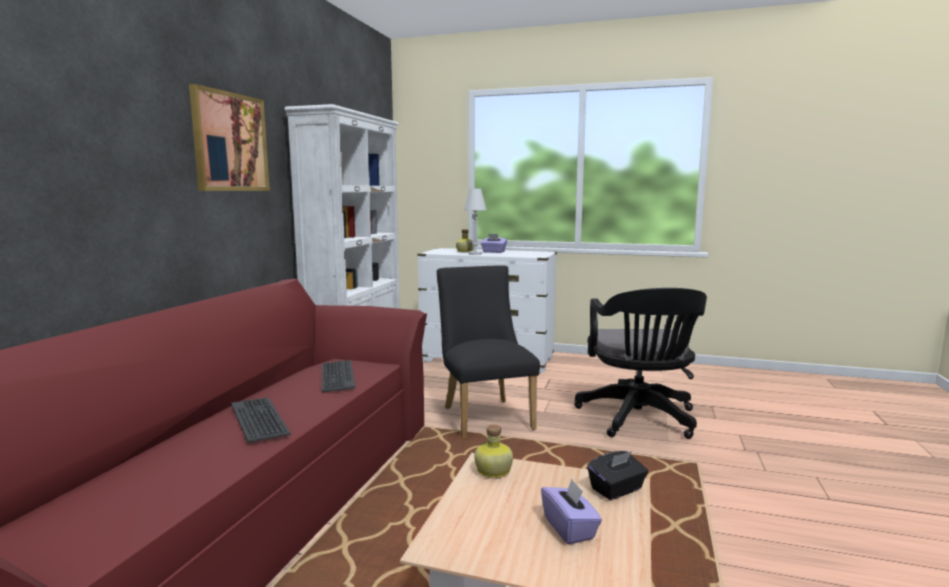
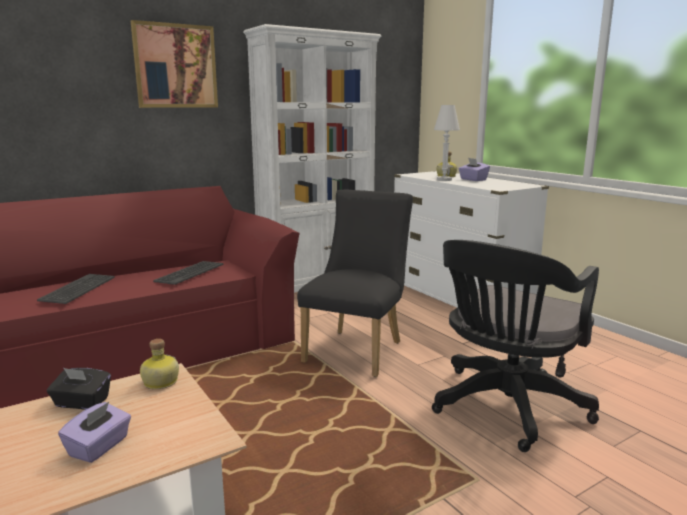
camera: 40 degrees right, 5 degrees up
black tissue box [587,451,648,500] -> black tissue box moved to [47,368,111,410]

